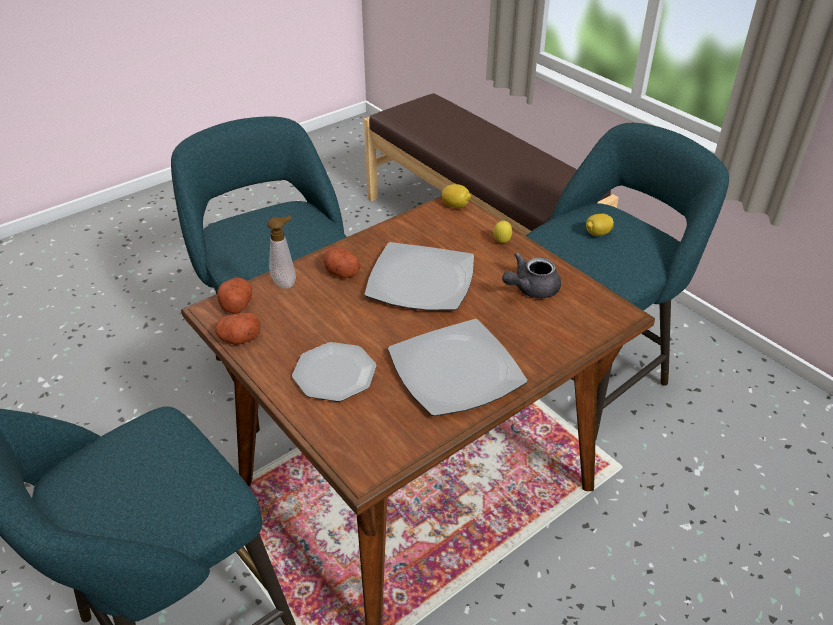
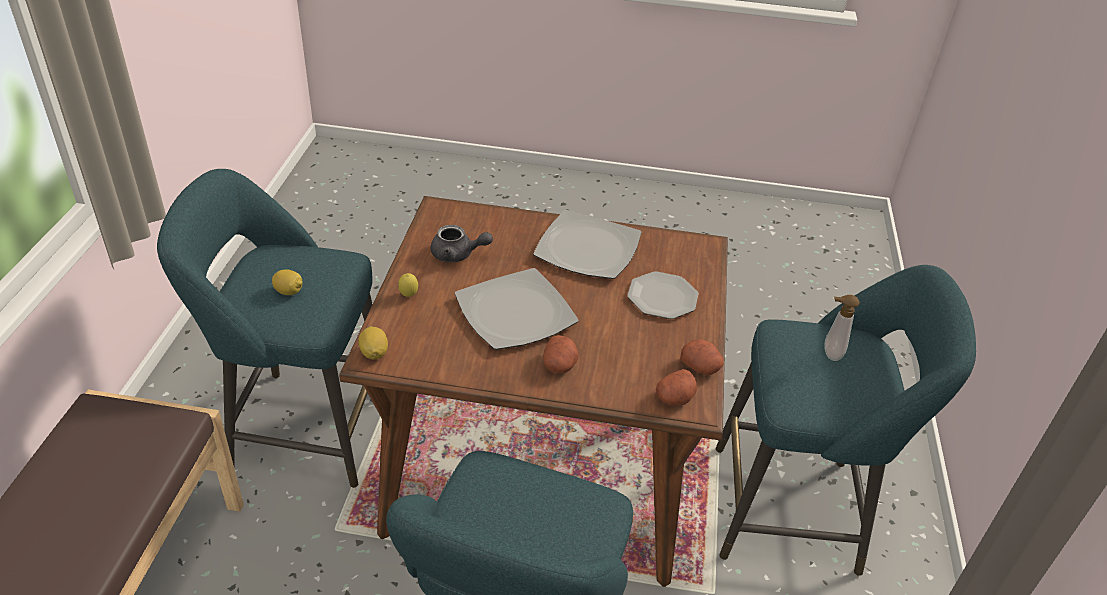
camera: 135 degrees left, 0 degrees up
soap dispenser [267,216,296,289] -> soap dispenser moved to [825,295,860,361]

